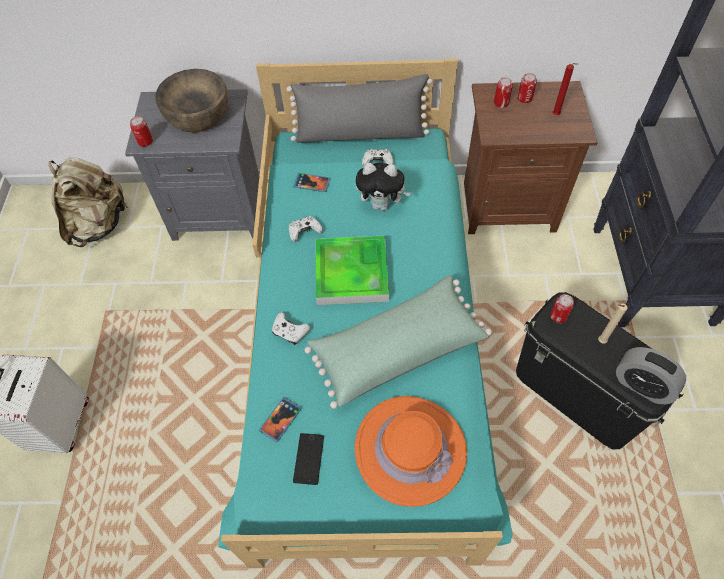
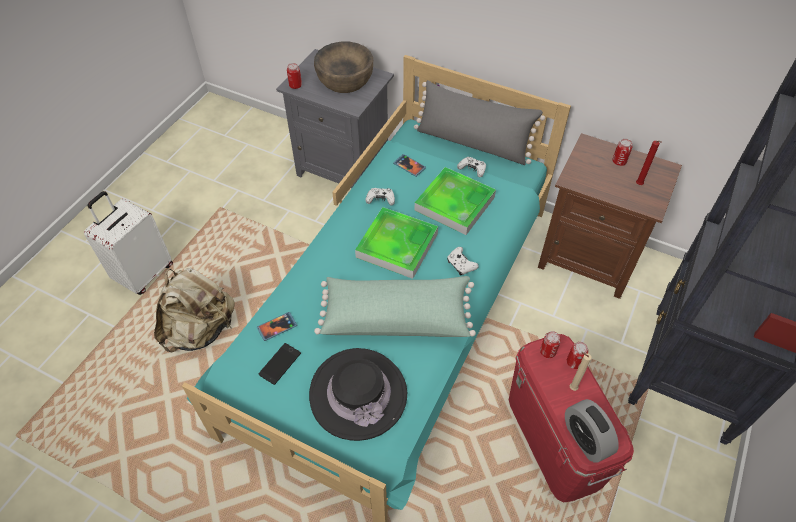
camera: 25 degrees right, 5 degrees down
beige backpack [49,157,129,247] -> beige backpack moved to [154,268,235,352]
white game controller [272,312,310,345] -> white game controller moved to [447,247,478,276]
orange hat [355,396,467,507] -> black hat [309,348,407,441]
plush toy [356,163,411,210] -> tray [414,167,496,235]
can [494,77,513,108] -> can moved to [567,342,588,369]
black storage box [516,292,684,449] -> red storage box [509,334,634,502]

